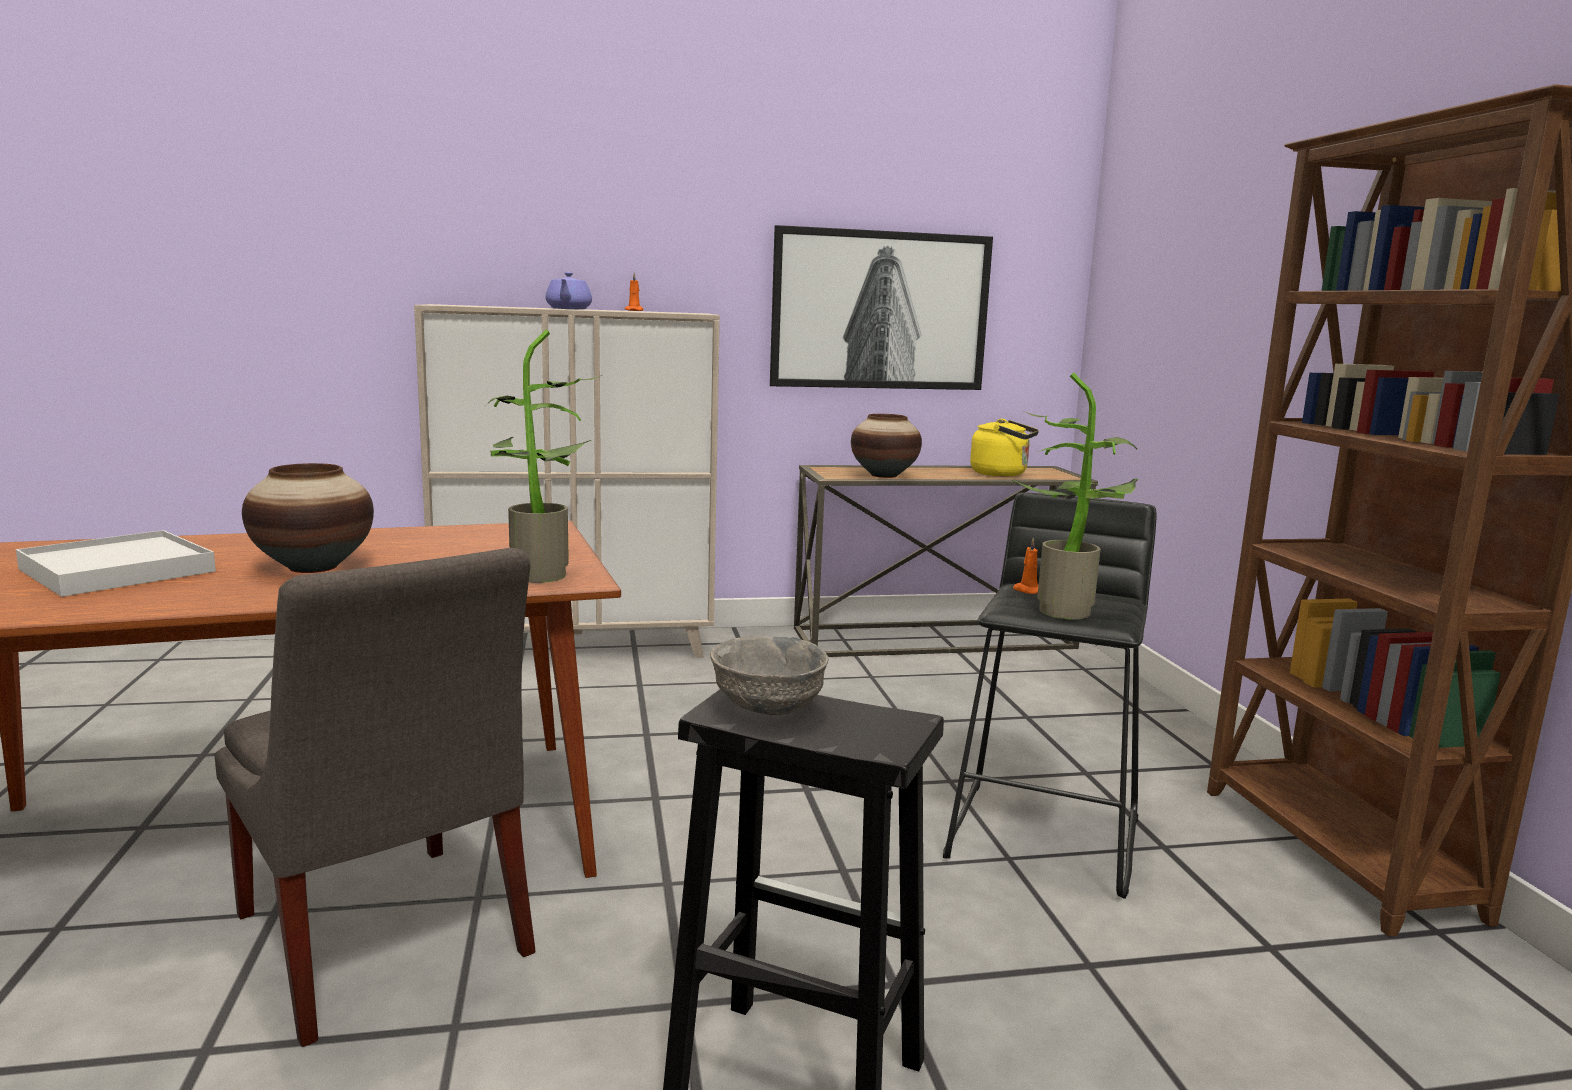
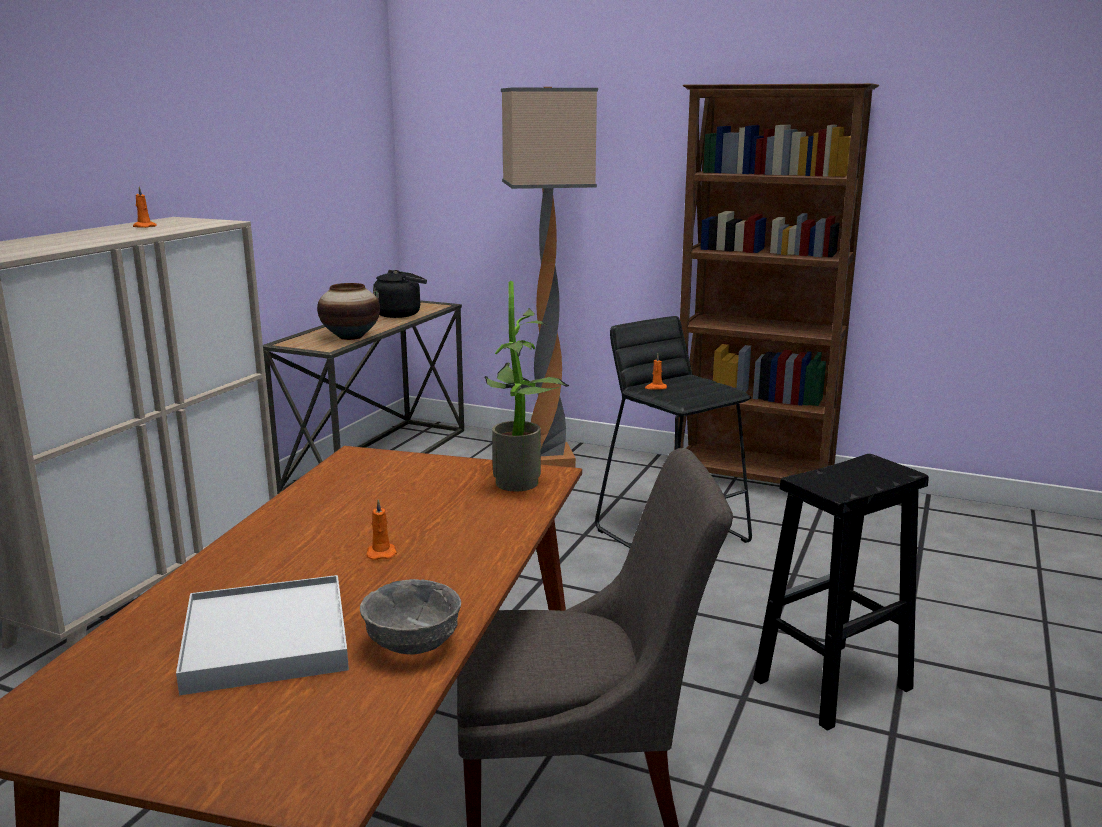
camera: 55 degrees left, 5 degrees up
vase [242,463,374,573] -> orange candle [366,499,397,560]
purple teapot [546,272,592,309] -> none
grey bowl [710,636,829,715] -> grey bowl moved to [360,579,461,654]
picture [770,225,993,390] -> none
yellow kettle [970,419,1039,477] -> black kettle [373,270,427,318]
potted plant [1012,373,1138,619] -> none
none -> floor lamp [501,87,598,468]

